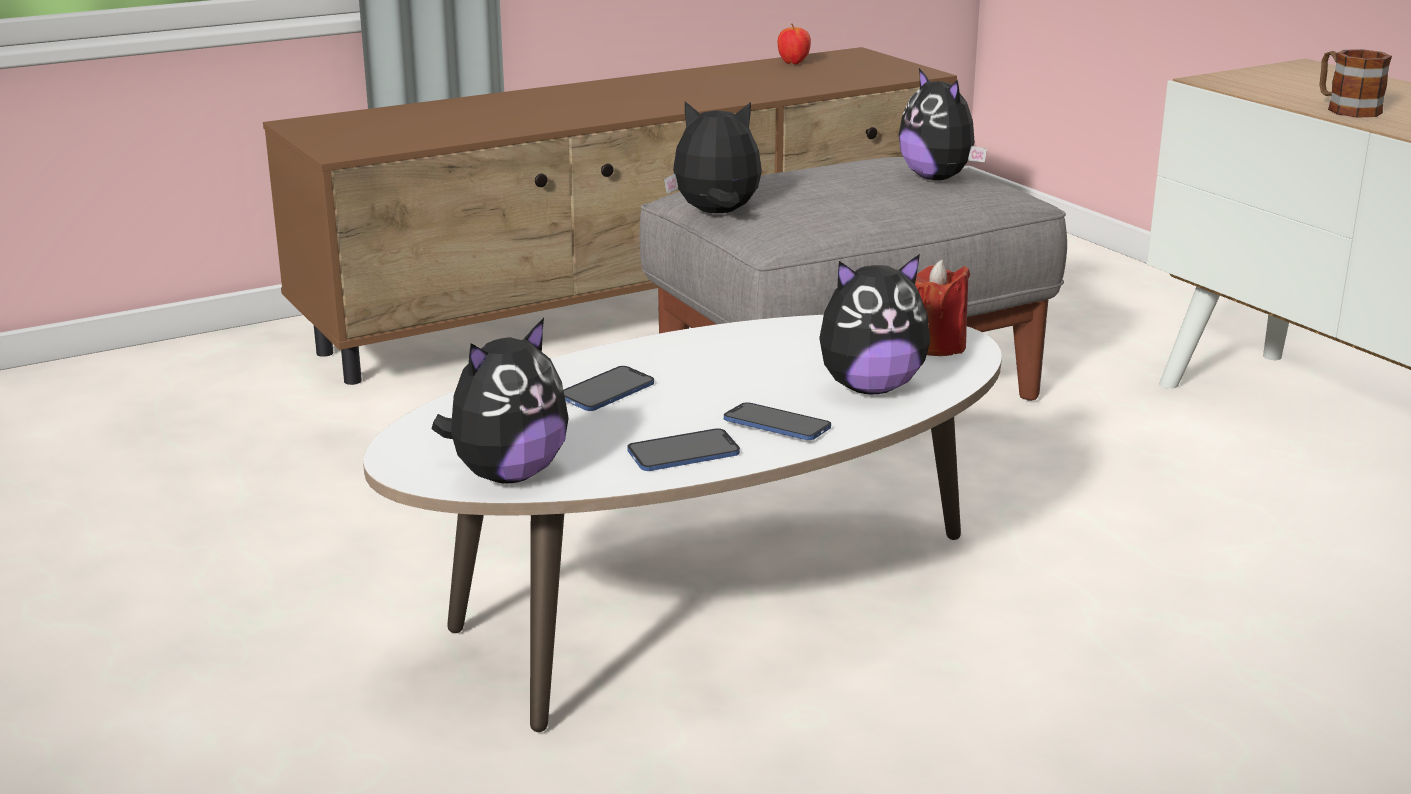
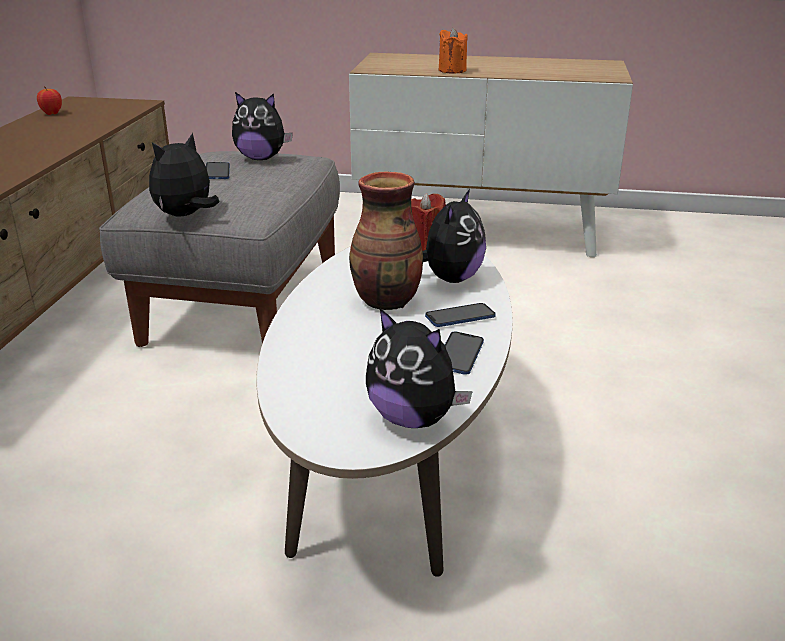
camera: 50 degrees left, 5 degrees up
plush toy [432,318,569,484] -> plush toy turned 135 degrees clockwise [366,308,473,428]
phone [563,366,654,411] -> phone moved to [206,162,230,179]
mug [1320,49,1392,118] -> orange candle [439,28,468,74]
none -> vase [349,172,423,310]

